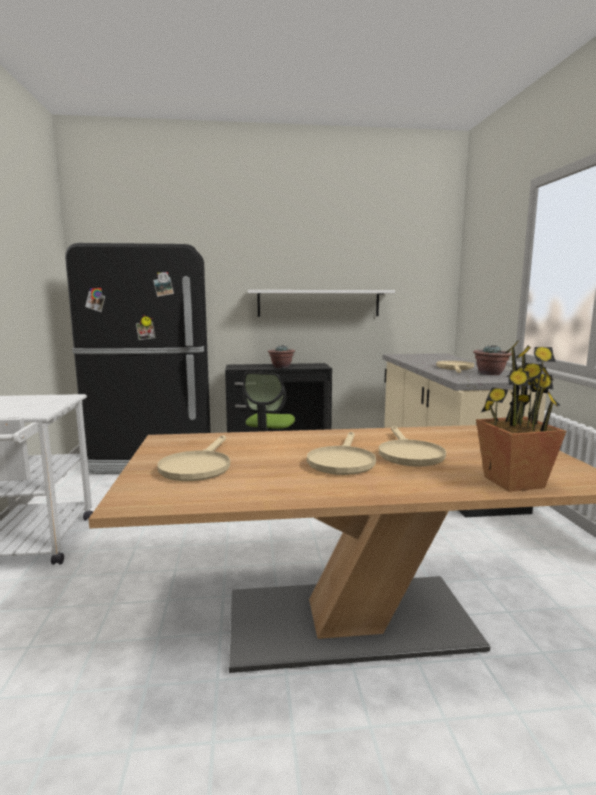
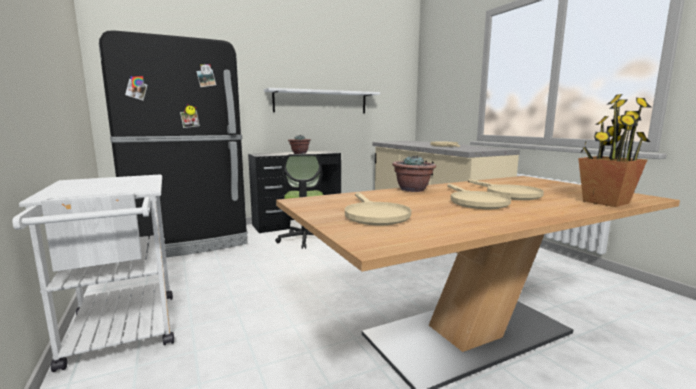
camera: 20 degrees left, 0 degrees up
potted plant [473,345,512,375] -> potted plant moved to [392,156,436,192]

